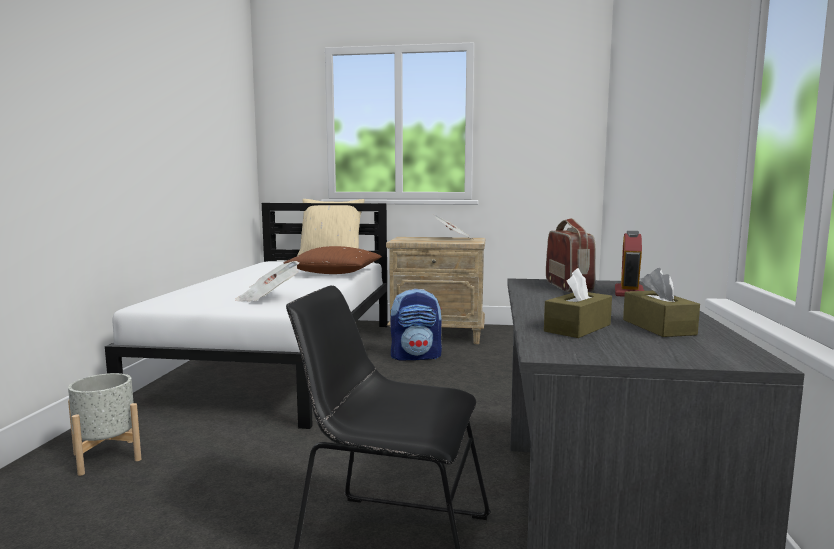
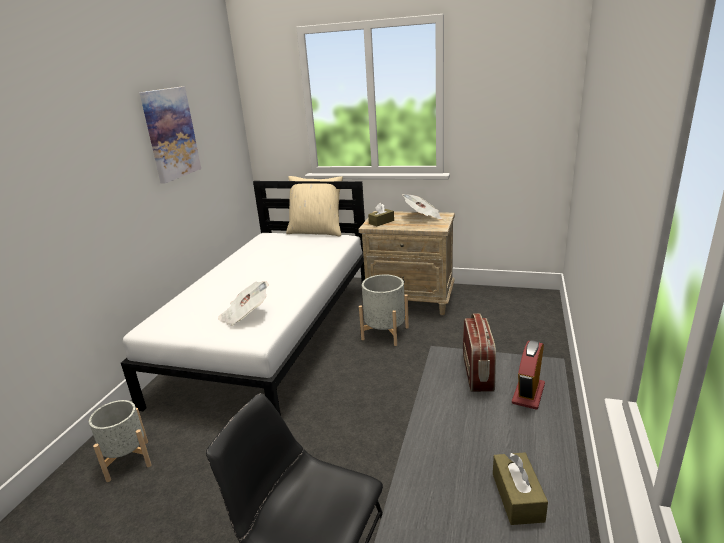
camera: 10 degrees right, 15 degrees up
brown pillow [284,246,382,274] -> none
backpack [390,289,442,360] -> grey planter [359,275,409,346]
brown tissue box [544,268,612,338] -> brown tissue box moved to [368,203,394,226]
none -> picture [139,86,201,184]

